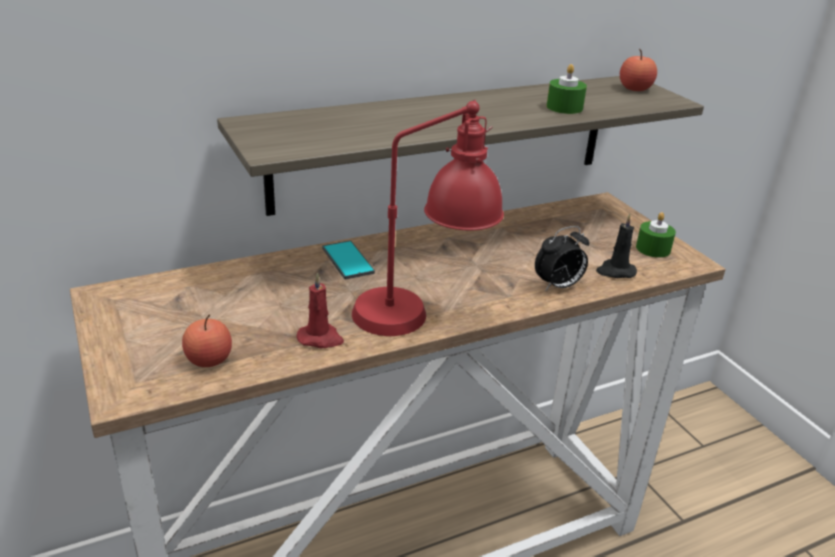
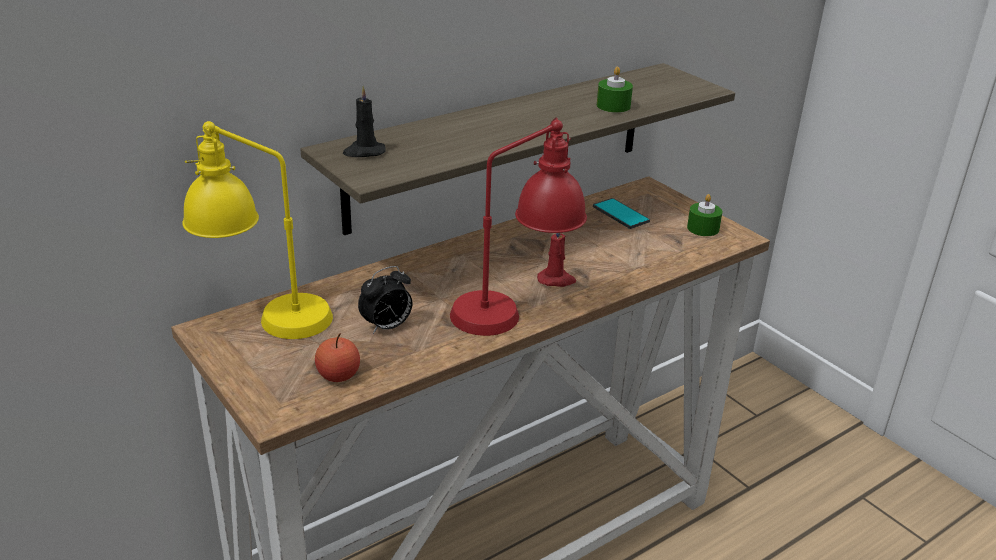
camera: 10 degrees left, 0 degrees up
red candle [297,273,344,348] -> red candle moved to [537,233,576,287]
phone [322,240,375,279] -> phone moved to [593,198,650,229]
alarm clock [535,226,590,291] -> alarm clock moved to [358,266,412,334]
black candle [596,214,637,278] -> black candle moved to [343,86,386,157]
apple [620,49,657,91] -> none
none -> yellow table lamp [182,121,333,339]

